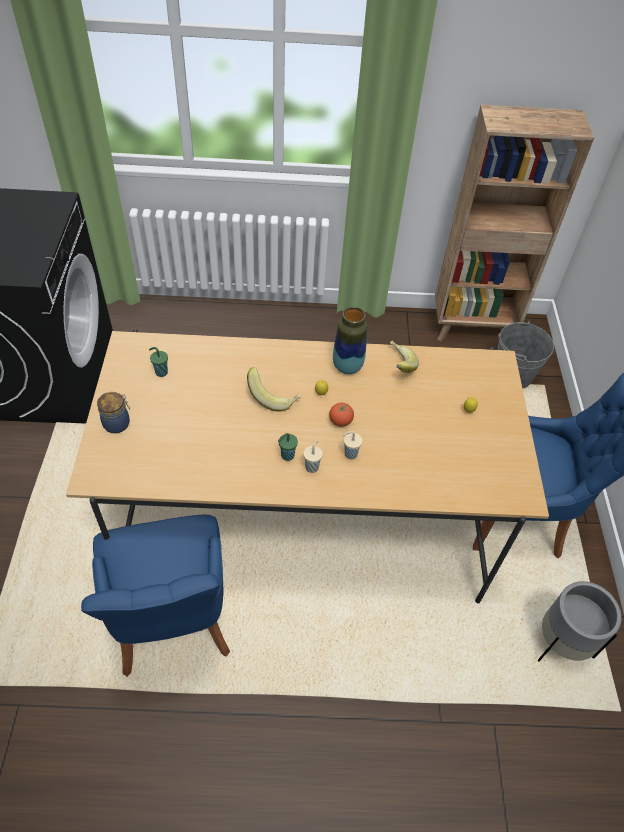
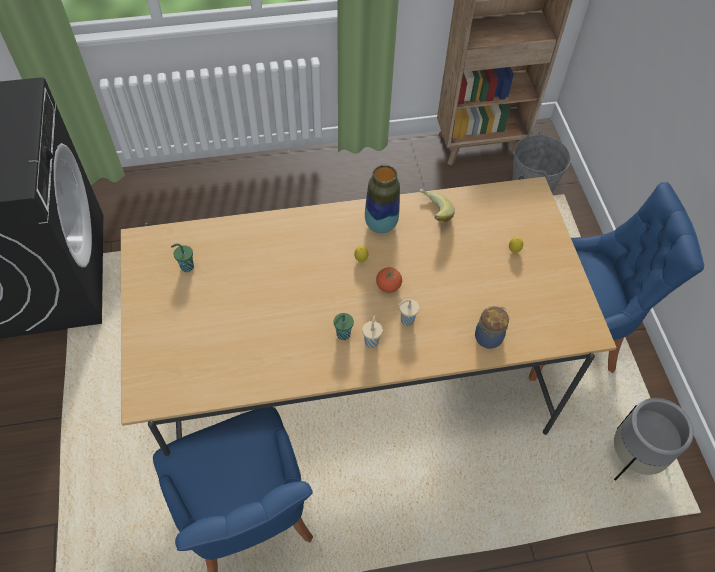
camera: 10 degrees left, 5 degrees up
jar [97,392,130,433] -> jar moved to [475,306,509,349]
banana [247,367,301,412] -> none

